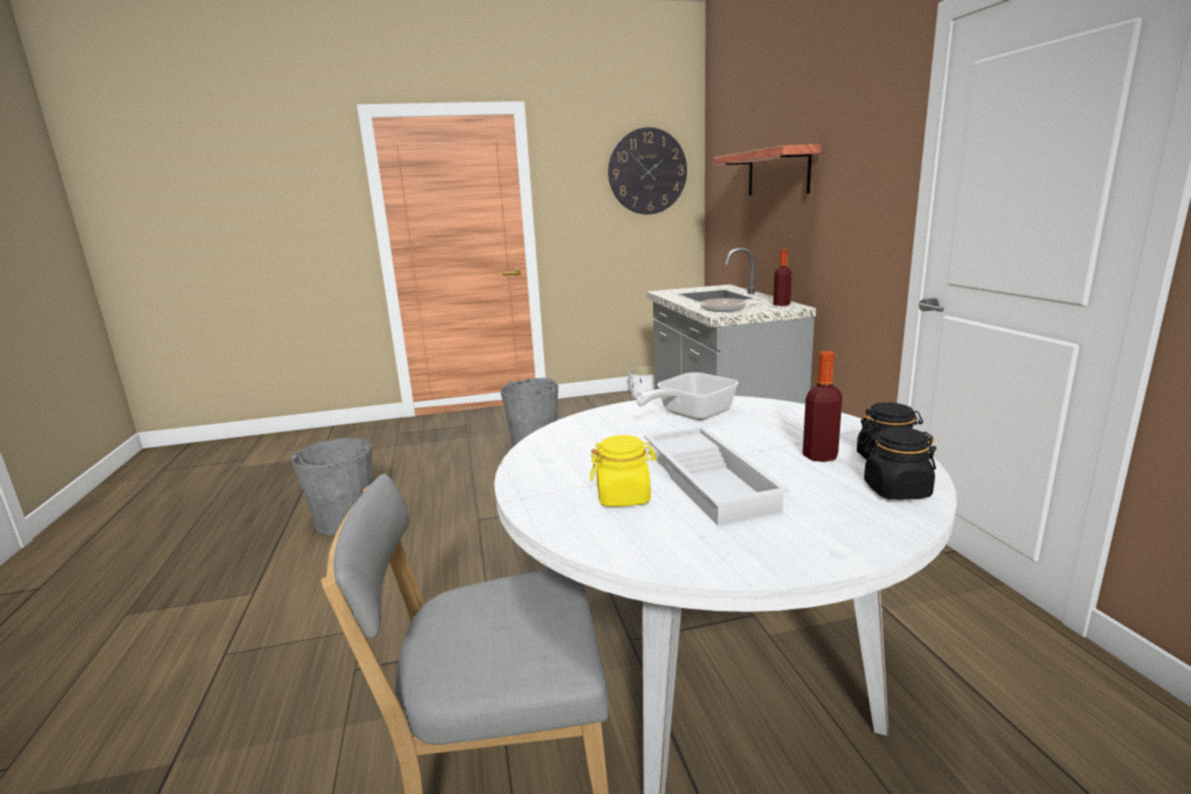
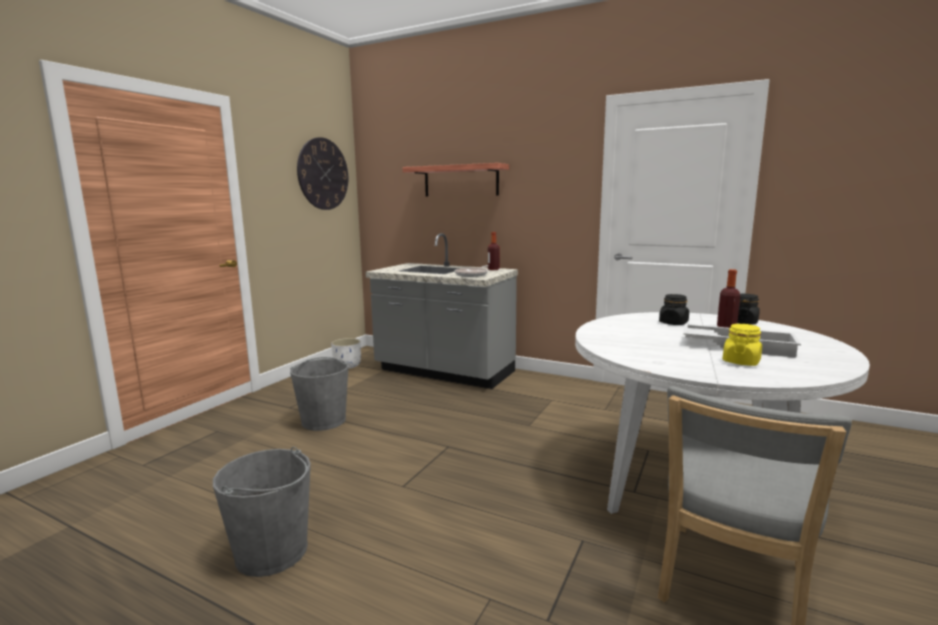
camera: 50 degrees left, 5 degrees down
frying pan [636,372,738,420] -> none
black jar [864,427,936,500] -> black jar moved to [659,294,689,325]

